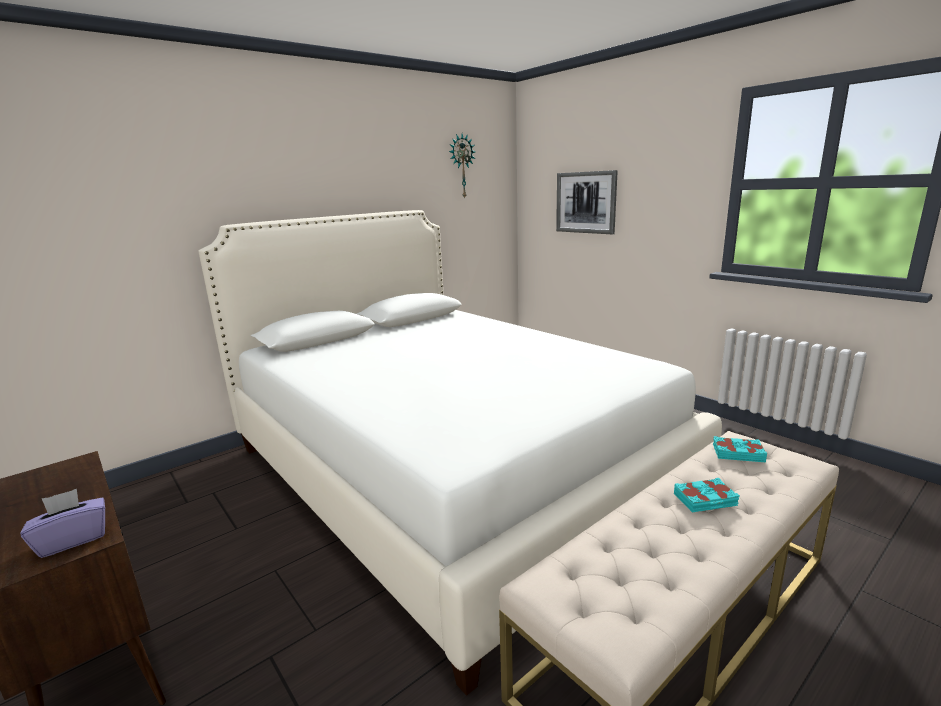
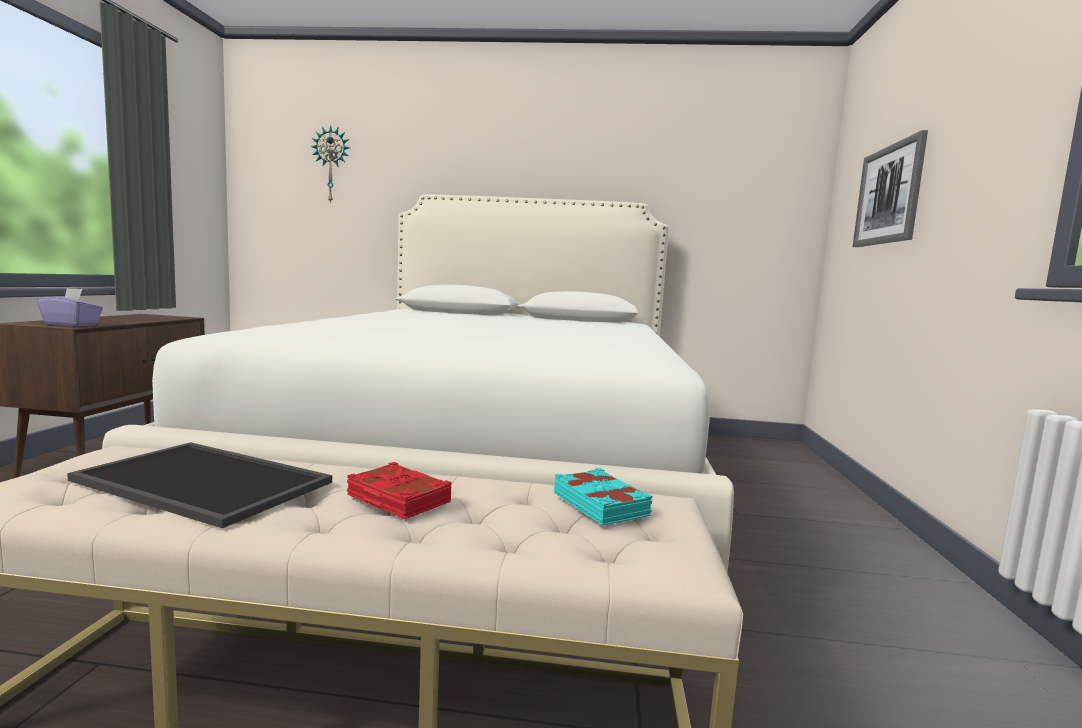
camera: 45 degrees right, 10 degrees down
wall clock [449,134,476,199] -> wall clock moved to [311,125,350,204]
turquoise book [674,478,740,512] -> red book [347,462,452,519]
none -> tray [67,442,332,528]

